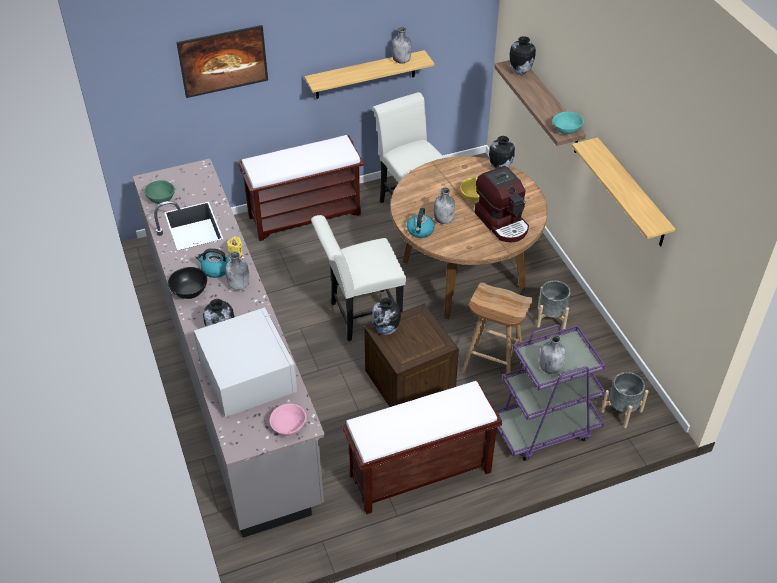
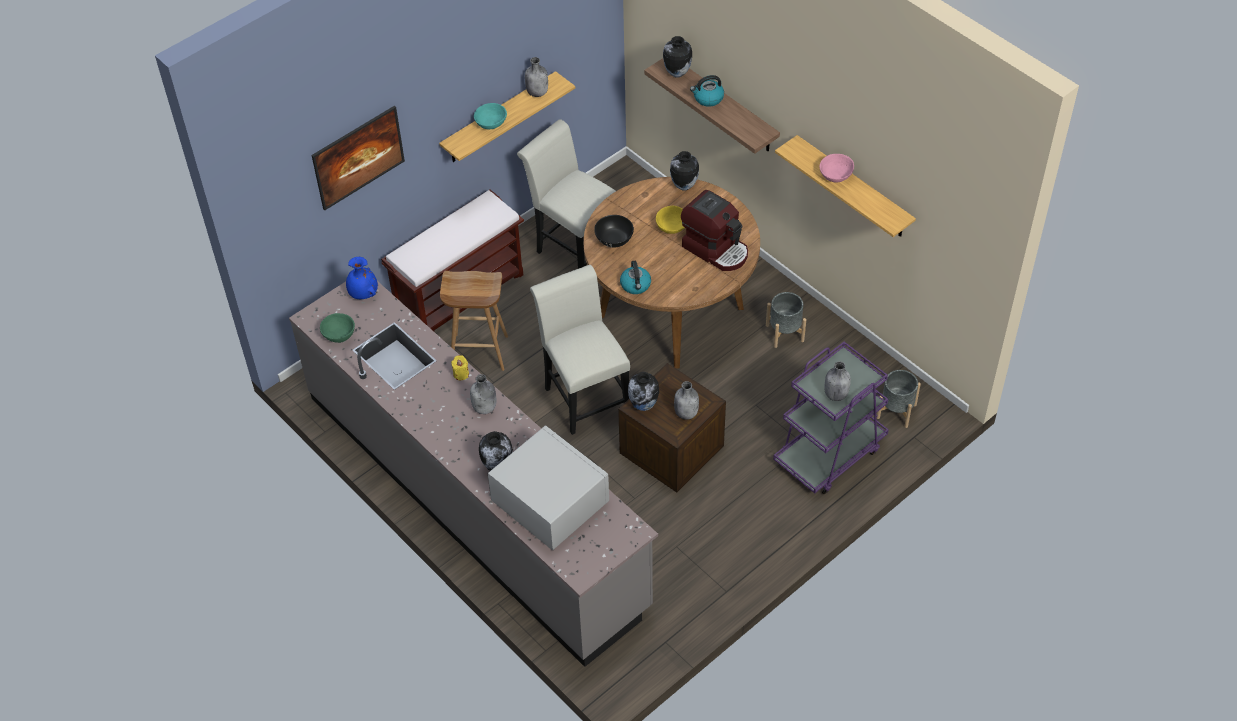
camera: 20 degrees left, 5 degrees up
black bowl [168,267,207,299] -> black bowl moved to [594,215,634,248]
kettle [196,248,230,278] -> kettle moved to [690,75,724,107]
pink bowl [270,404,307,436] -> pink bowl moved to [820,154,854,183]
white chair [311,215,406,341] -> white chair turned 105 degrees clockwise [530,265,630,435]
brown bench [342,381,502,515] -> none
grey bottle [434,188,455,224] -> grey bottle moved to [674,381,699,420]
brown stool [462,282,533,388] -> brown stool moved to [440,271,508,371]
turquoise bowl [553,112,584,134] -> turquoise bowl moved to [474,103,507,129]
none -> blue vase [346,257,378,299]

